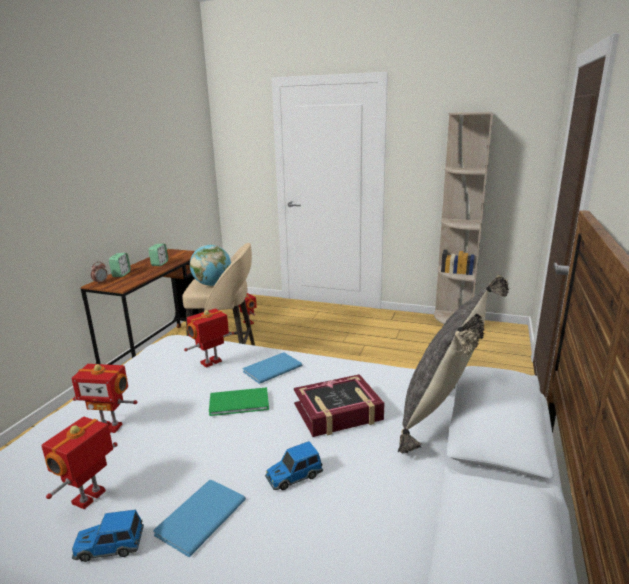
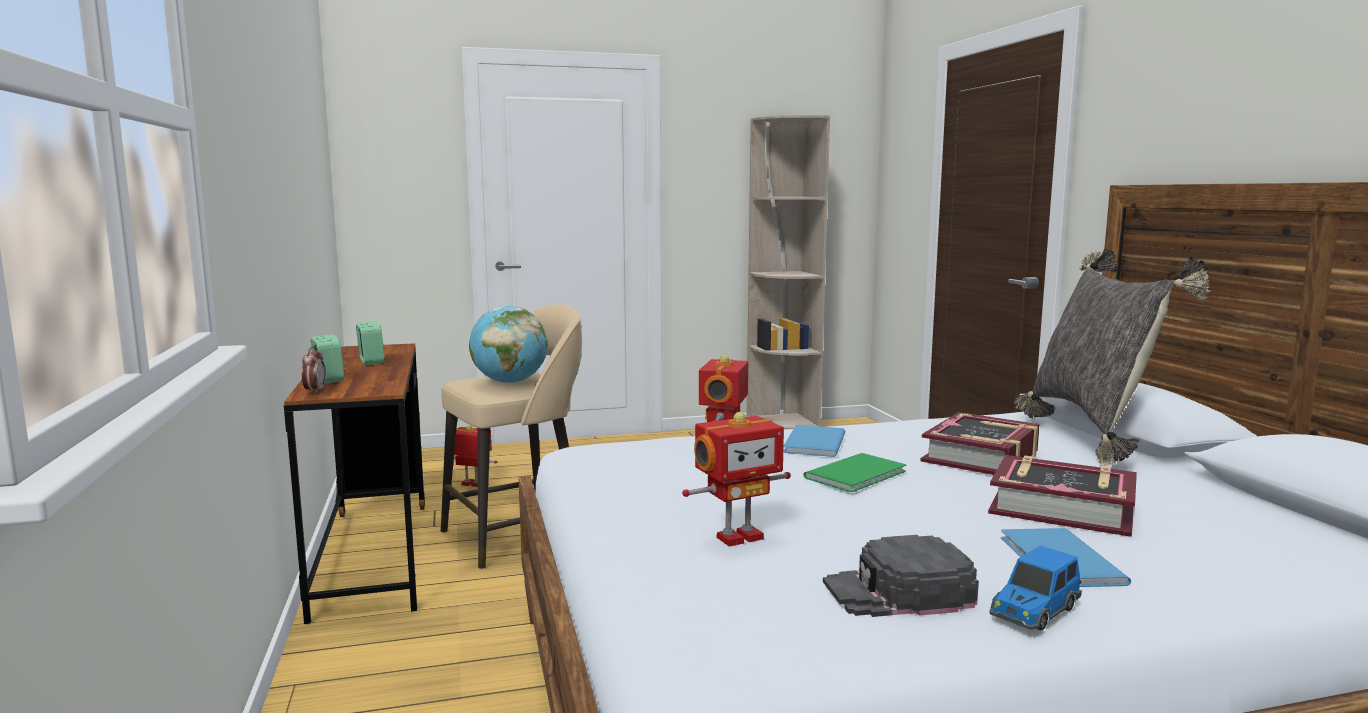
camera: 35 degrees left, 10 degrees down
toy robot [41,417,117,509] -> black cap [823,535,979,617]
toy car [265,441,323,490] -> book [988,455,1137,537]

